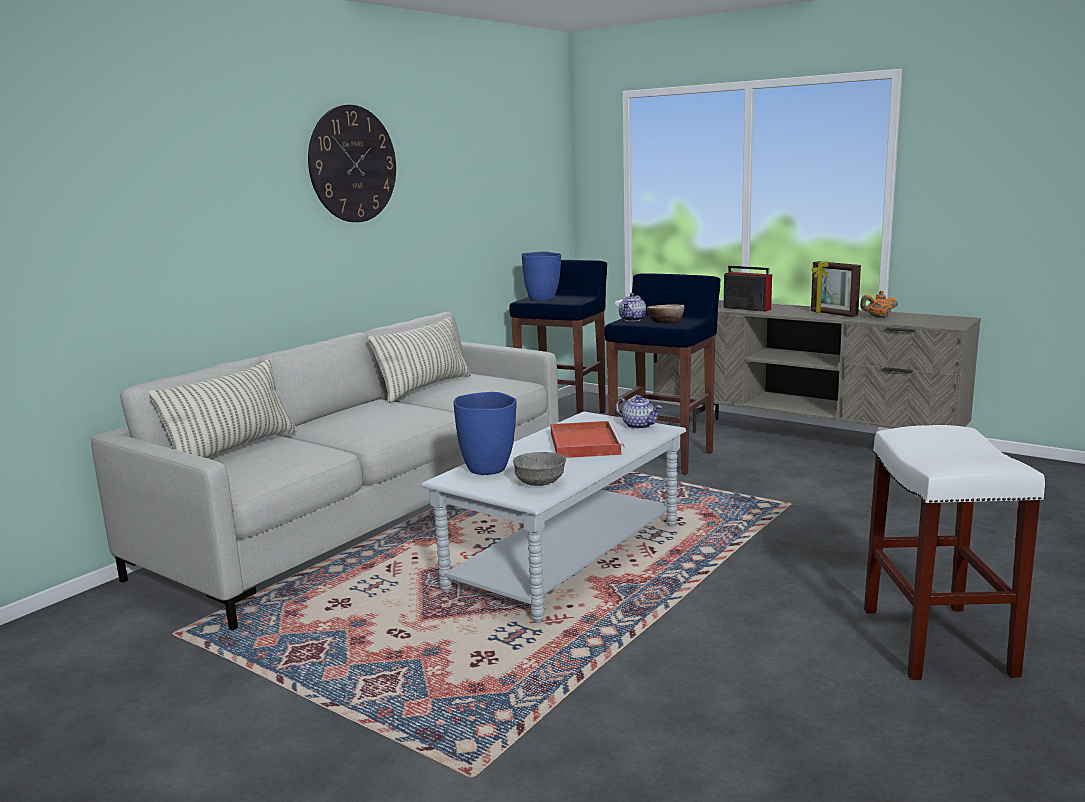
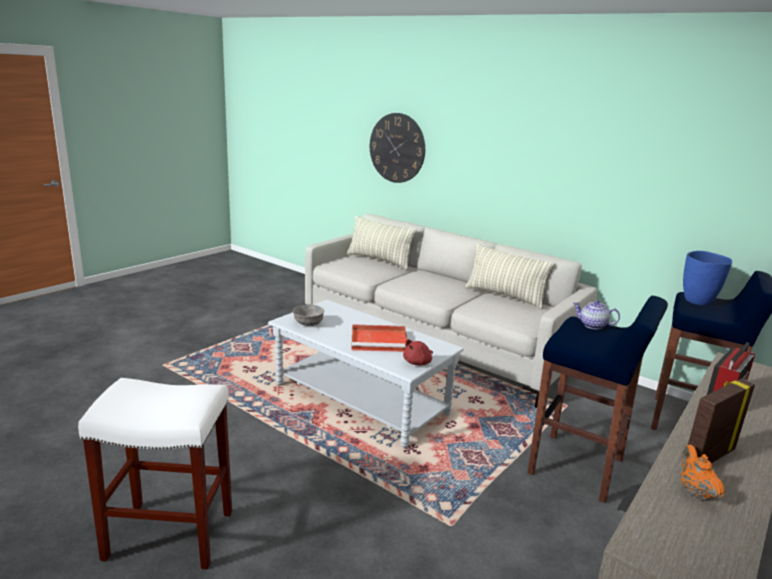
camera: 90 degrees right, 5 degrees up
wall clock [308,105,396,222] -> wall clock moved to [370,113,425,183]
blue vase [454,392,517,475] -> none
teapot [616,395,662,429] -> red plush toy [403,339,433,365]
bowl [647,304,684,323] -> none

